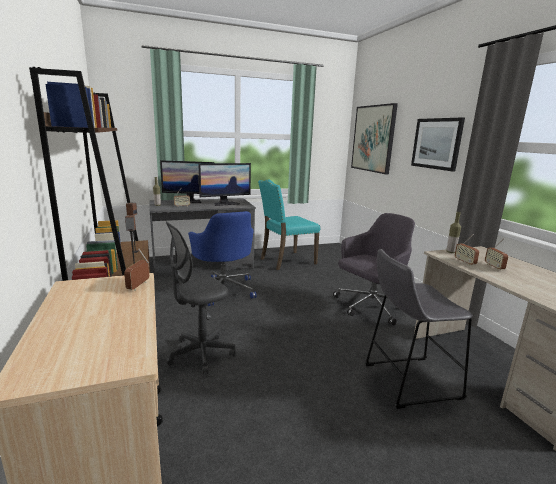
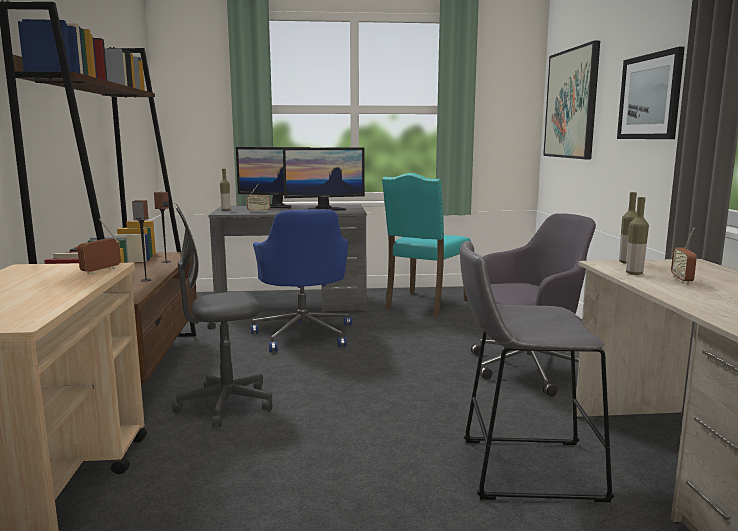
camera: 15 degrees right, 5 degrees down
turquoise chair [258,180,320,270] -> turquoise chair turned 45 degrees counterclockwise [382,173,471,318]
radio [455,234,479,266] -> bottle [626,197,649,275]

